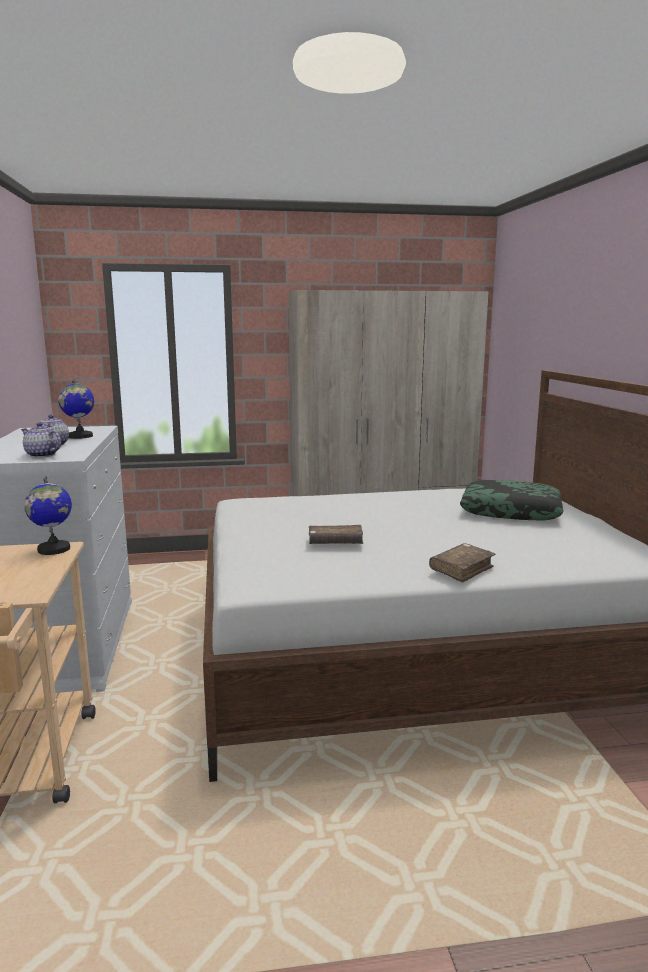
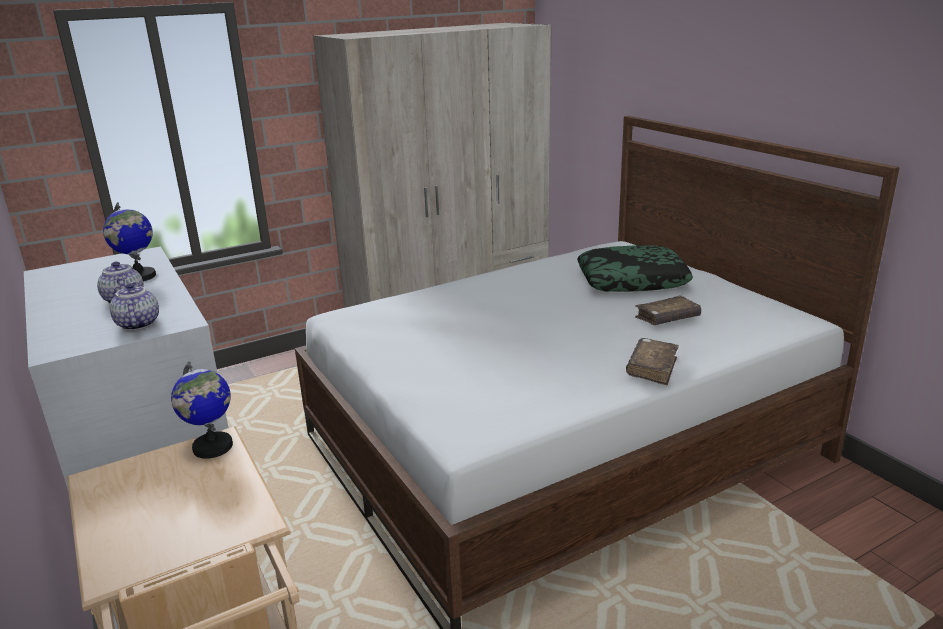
camera: 20 degrees left, 10 degrees up
teapot [21,422,61,458] -> teapot turned 60 degrees clockwise [110,282,159,331]
brown book [309,525,363,544] -> brown book moved to [635,295,701,325]

